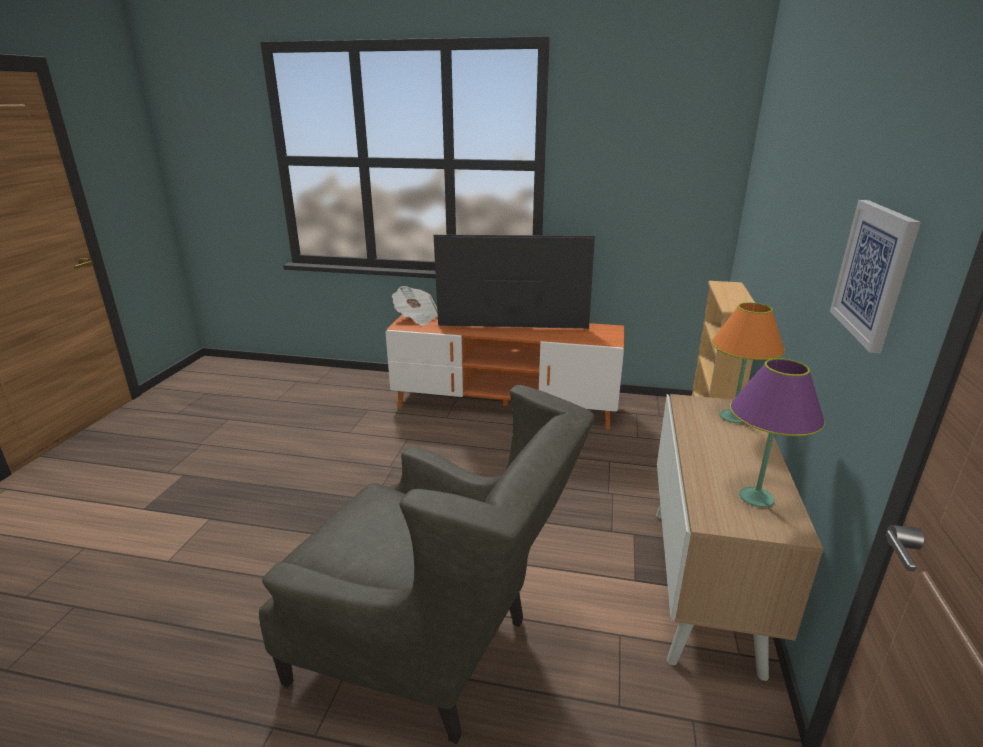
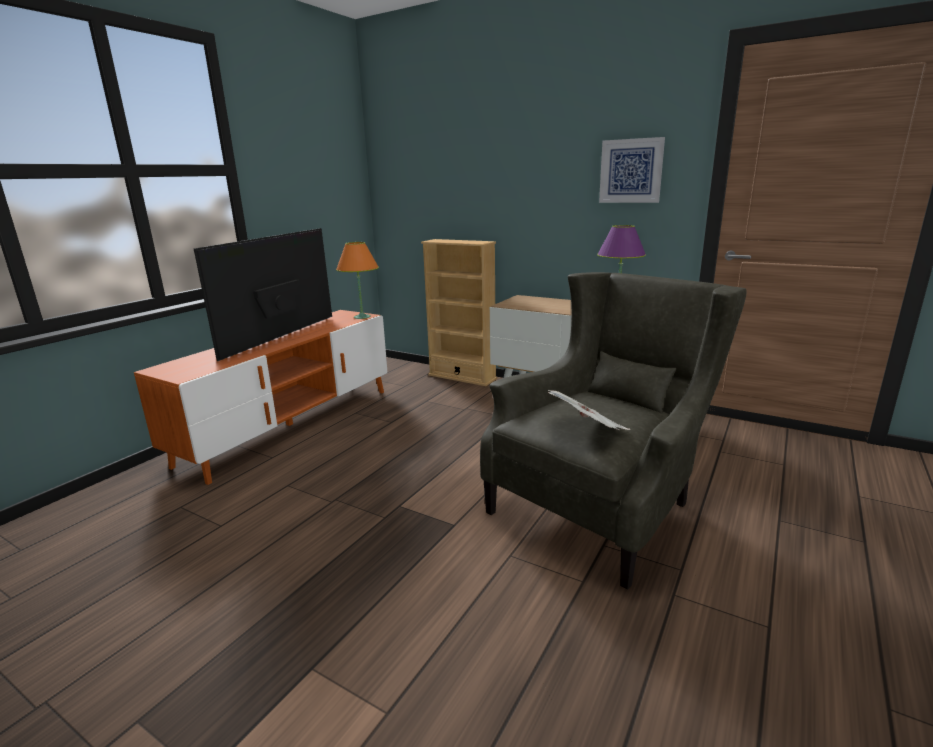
camera: 70 degrees left, 5 degrees down
newspaper [392,286,438,325] -> newspaper moved to [548,390,631,430]
orange table lamp [711,303,785,423] -> orange table lamp moved to [336,242,379,319]

